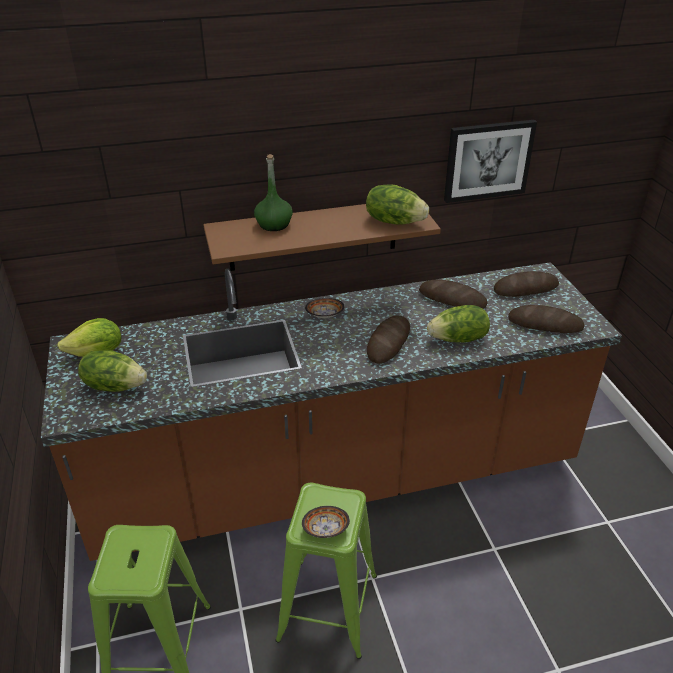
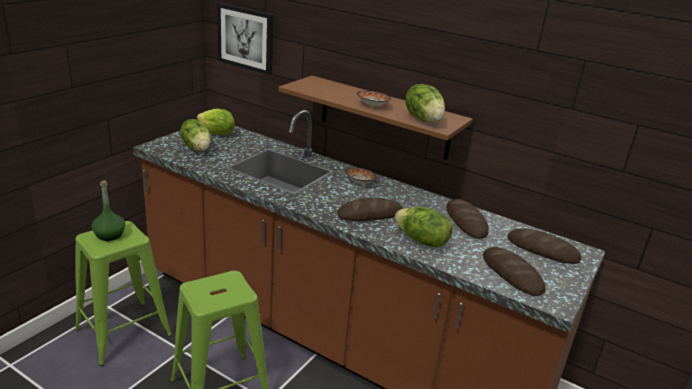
camera: 45 degrees right, 10 degrees down
green bottle [254,154,293,231] -> green bottle moved to [92,180,125,241]
bowl [302,506,350,538] -> bowl moved to [357,91,391,106]
picture [444,120,537,203] -> picture moved to [217,3,274,75]

